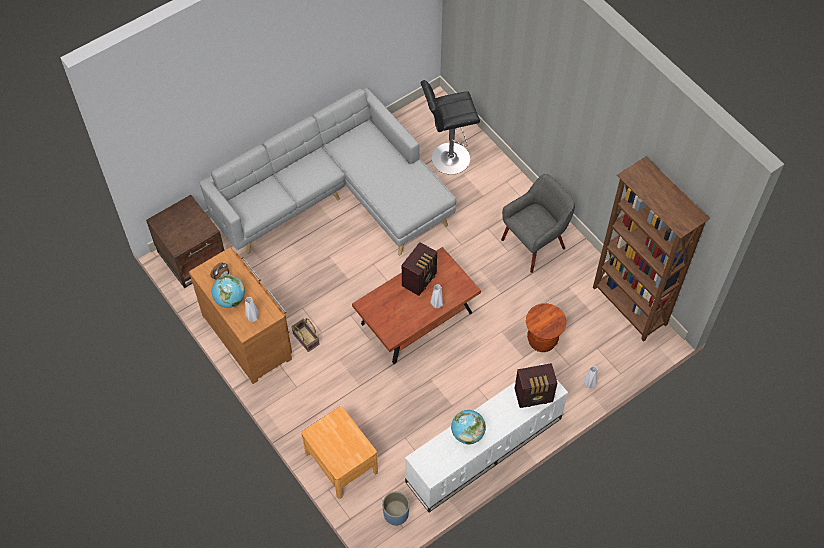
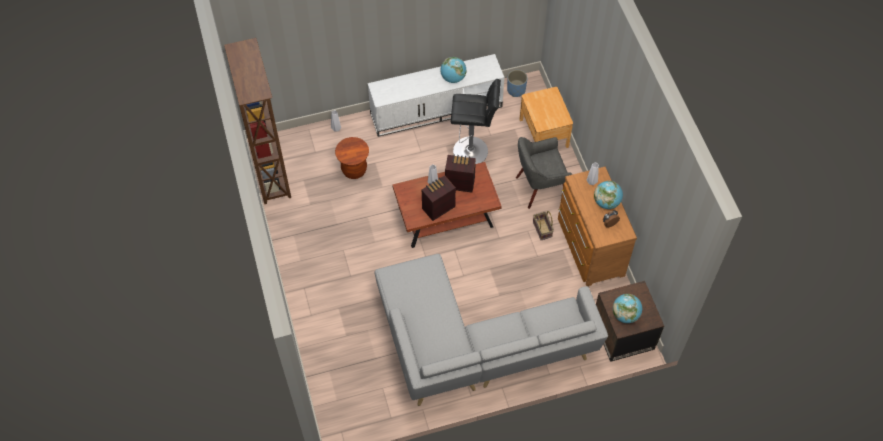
camera: 160 degrees left, 0 degrees up
black stool [420,80,480,175] -> black stool moved to [451,79,501,164]
grey armchair [501,174,575,273] -> grey armchair moved to [516,137,572,209]
radio [514,363,557,408] -> radio moved to [445,154,476,193]
none -> globe [613,294,642,323]

